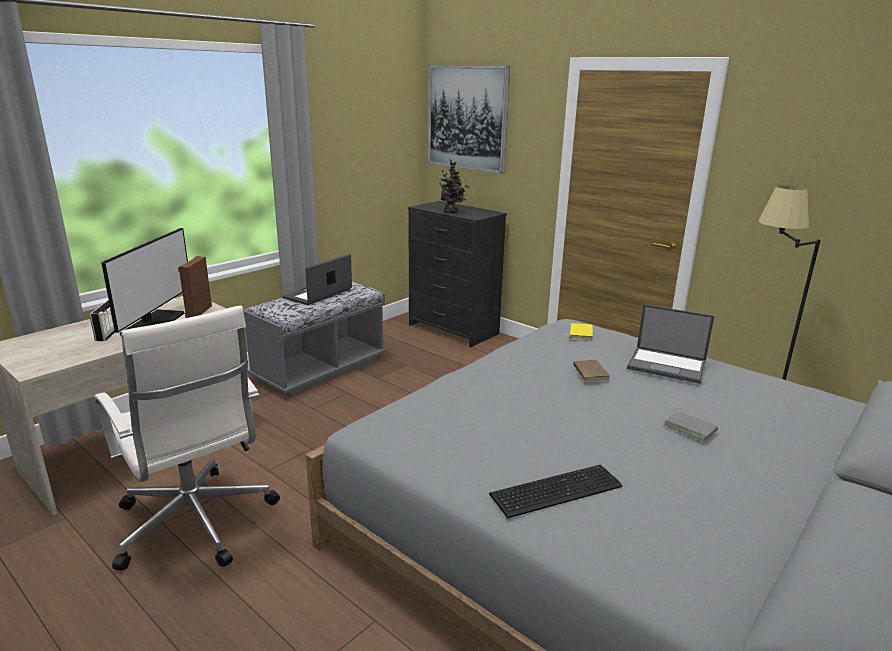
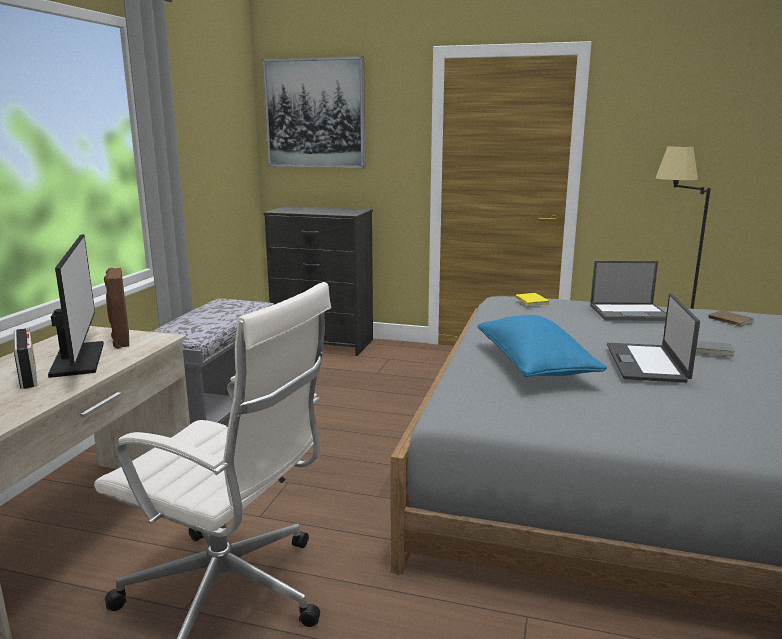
camera: 25 degrees left, 5 degrees down
laptop [282,254,352,305] -> laptop moved to [607,294,700,383]
potted plant [439,159,470,214] -> none
keyboard [489,465,622,518] -> none
brown book [573,360,610,381] -> brown book moved to [708,310,754,326]
none -> blue pillow [478,315,607,377]

